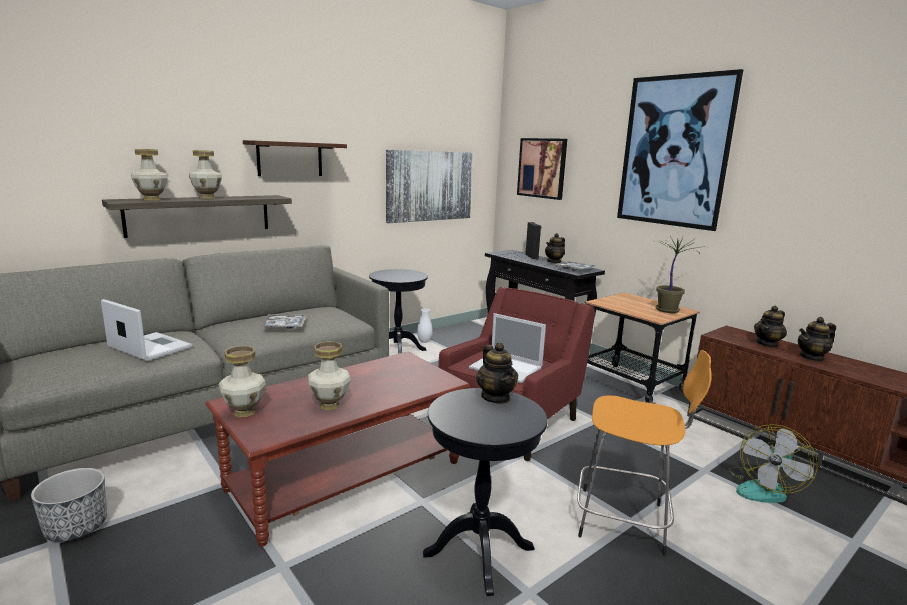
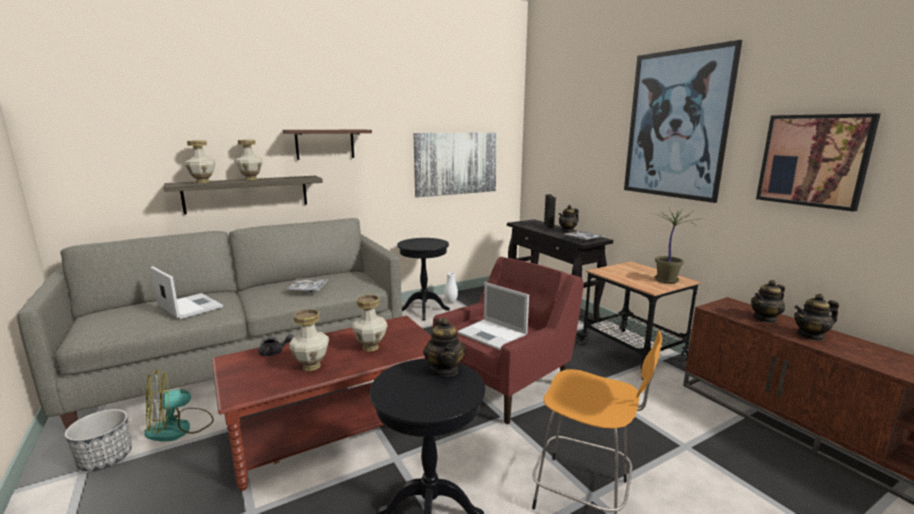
camera: 10 degrees right, 0 degrees up
vase [219,346,266,418] -> vase moved to [352,295,387,352]
picture [517,138,567,200] -> picture moved to [756,113,881,212]
fan [729,424,817,503] -> fan moved to [144,370,214,441]
none -> grey teapot [259,334,294,356]

